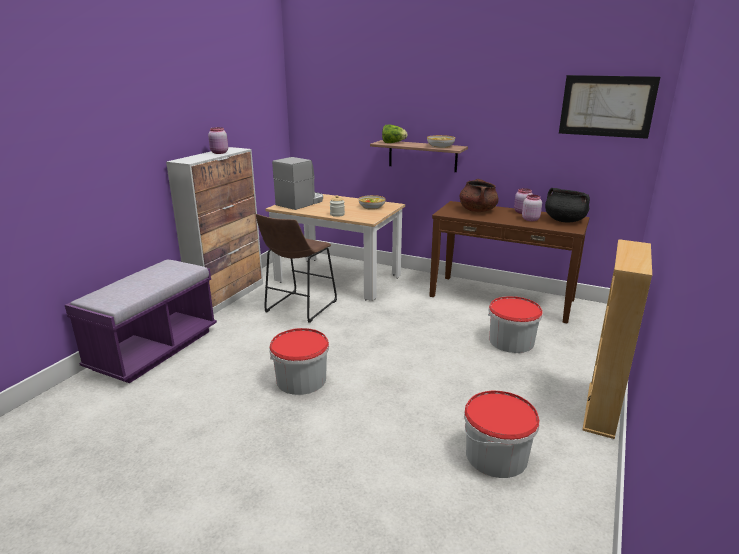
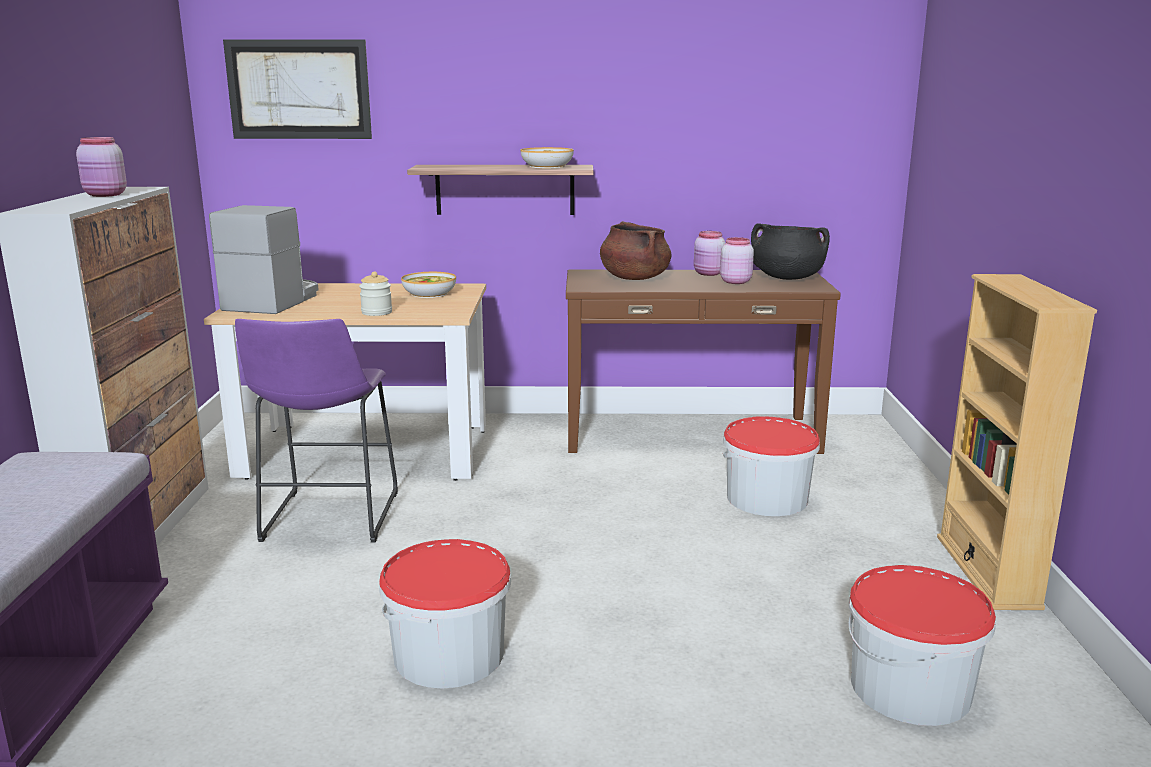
camera: 25 degrees left, 5 degrees down
brown stool [256,214,337,323] -> purple stool [235,319,398,543]
lettuce [382,125,408,143] -> none
picture [559,75,660,139] -> picture moved to [223,39,372,139]

